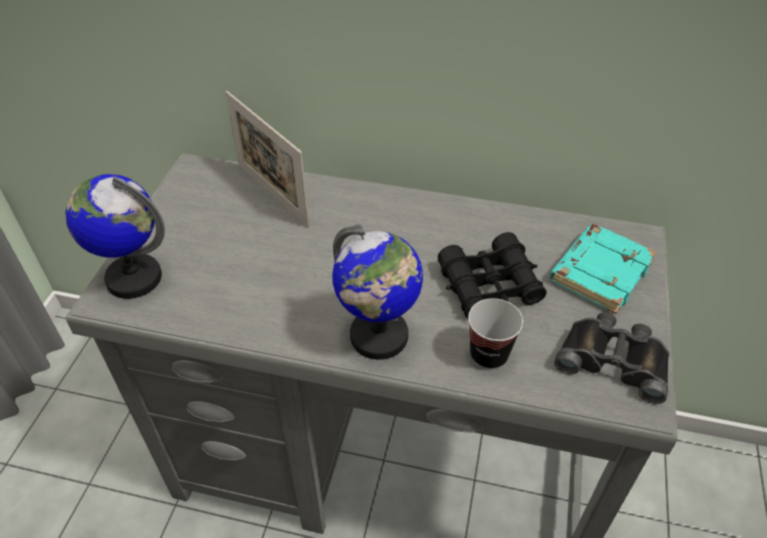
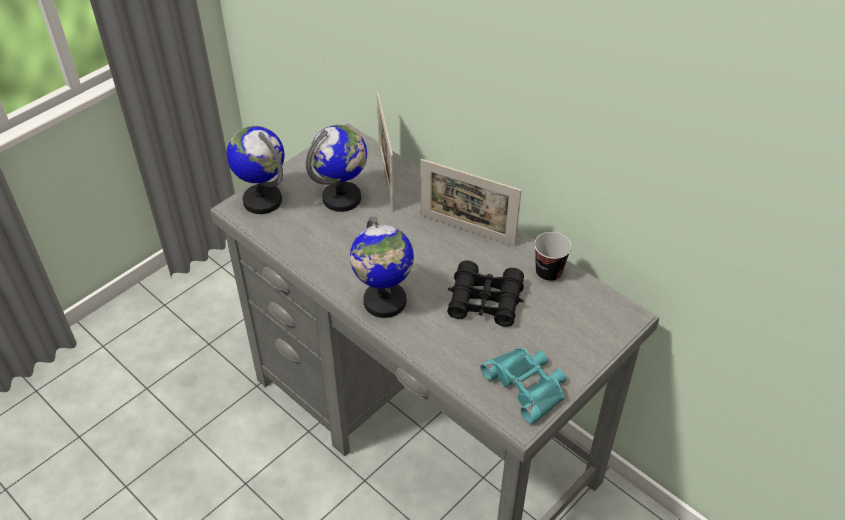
camera: 30 degrees right, 0 degrees up
cup [468,298,523,370] -> cup moved to [534,232,572,282]
turquoise book [549,224,656,314] -> none
black binoculars [554,313,669,404] -> turquoise binoculars [481,348,566,424]
none -> globe [306,125,367,212]
none -> picture frame [421,159,522,246]

